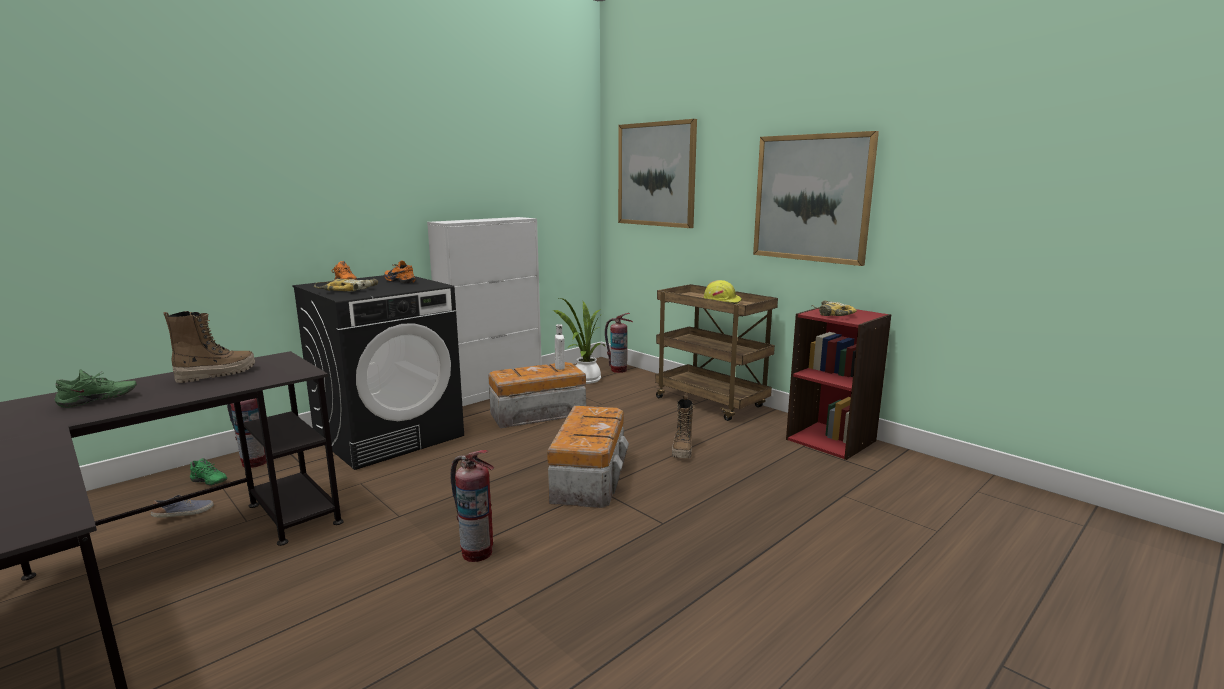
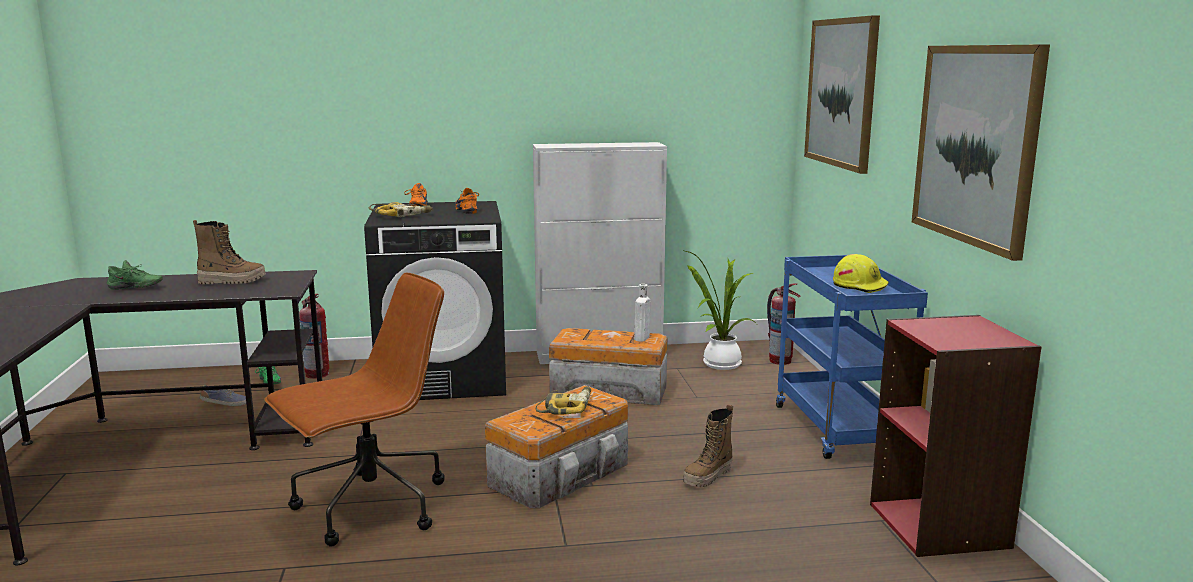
camera: 35 degrees right, 0 degrees up
fire extinguisher [450,450,494,562] -> brown office chair [264,273,445,547]
brown cart [655,284,778,421] -> blue cart [776,255,928,459]
power drill [811,300,857,316] -> power drill moved to [536,386,591,414]

